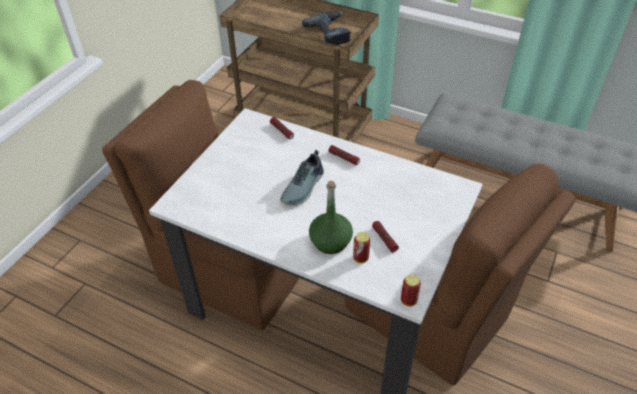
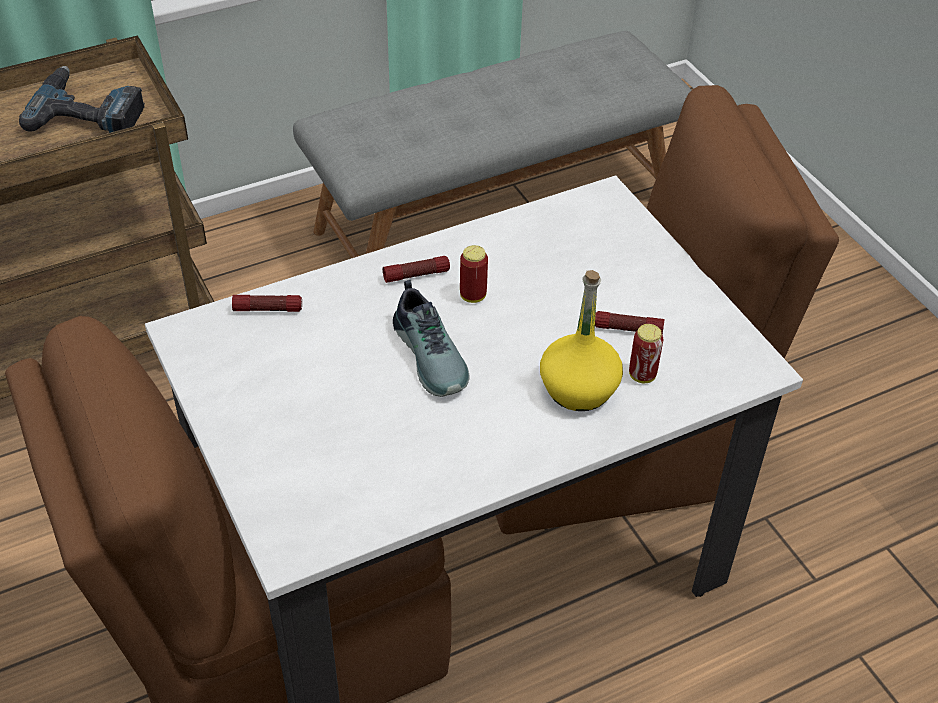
camera: 55 degrees left, 0 degrees up
green bottle [309,181,353,254] -> yellow bottle [540,270,623,411]
can [401,274,421,307] -> can moved to [460,245,488,303]

